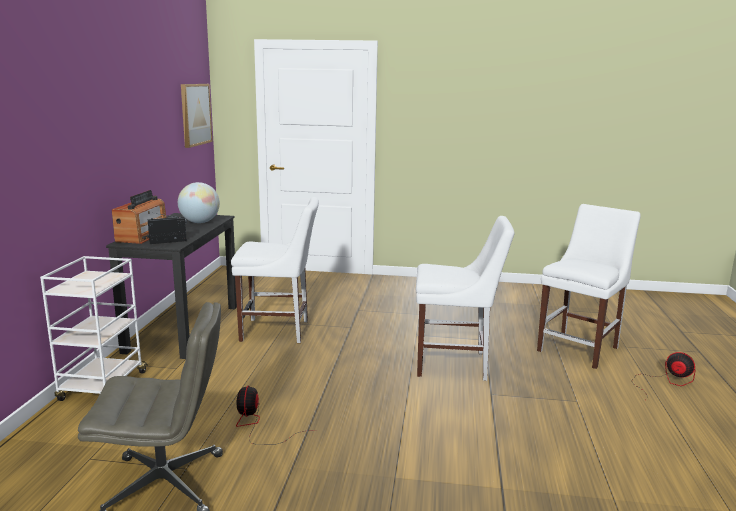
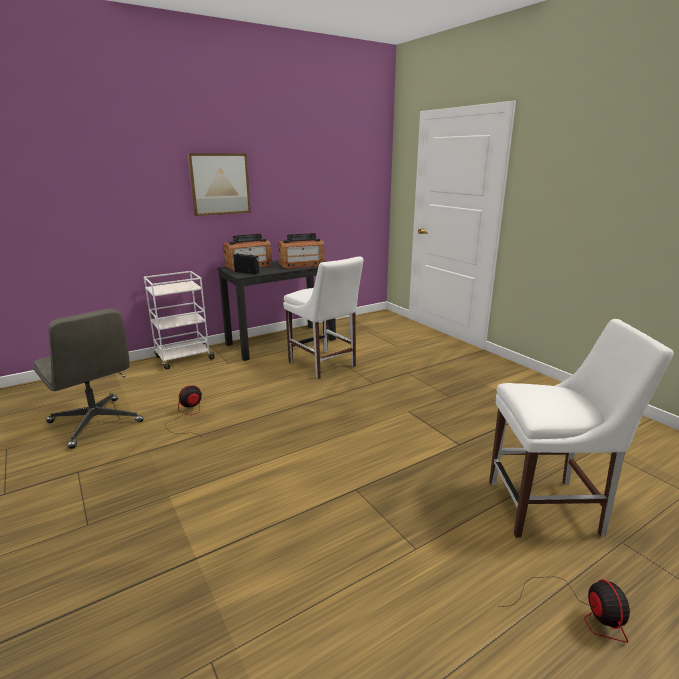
camera: 50 degrees right, 5 degrees up
globe [178,182,220,223] -> radio [278,233,325,269]
picture [181,84,213,148] -> picture moved to [187,153,251,216]
white chair [416,216,514,381] -> none

